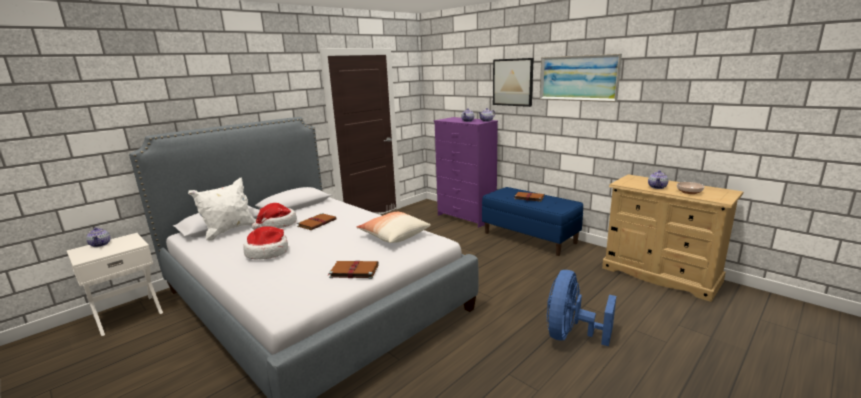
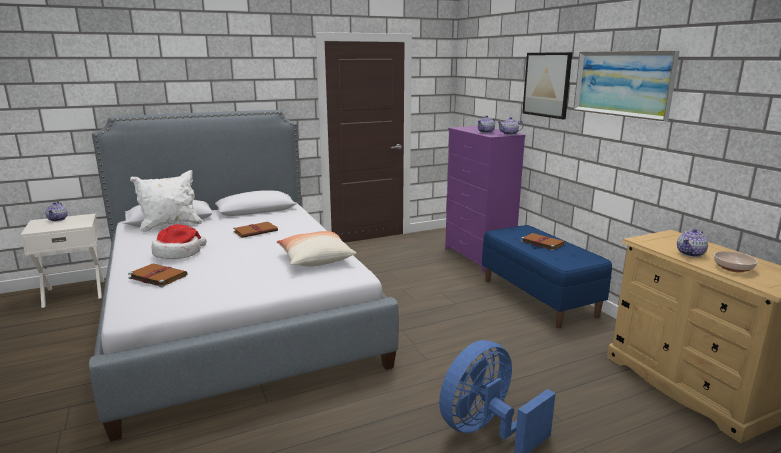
camera: 20 degrees right, 0 degrees up
hat [252,203,297,230] -> none
brown book [328,261,379,279] -> brown book moved to [128,264,187,287]

